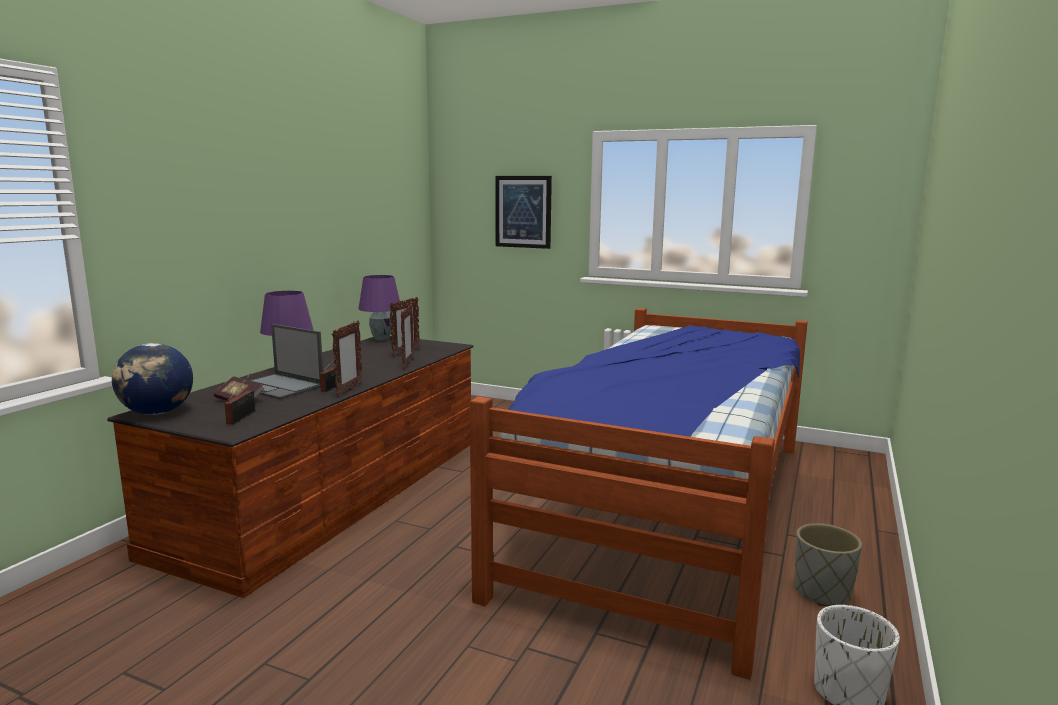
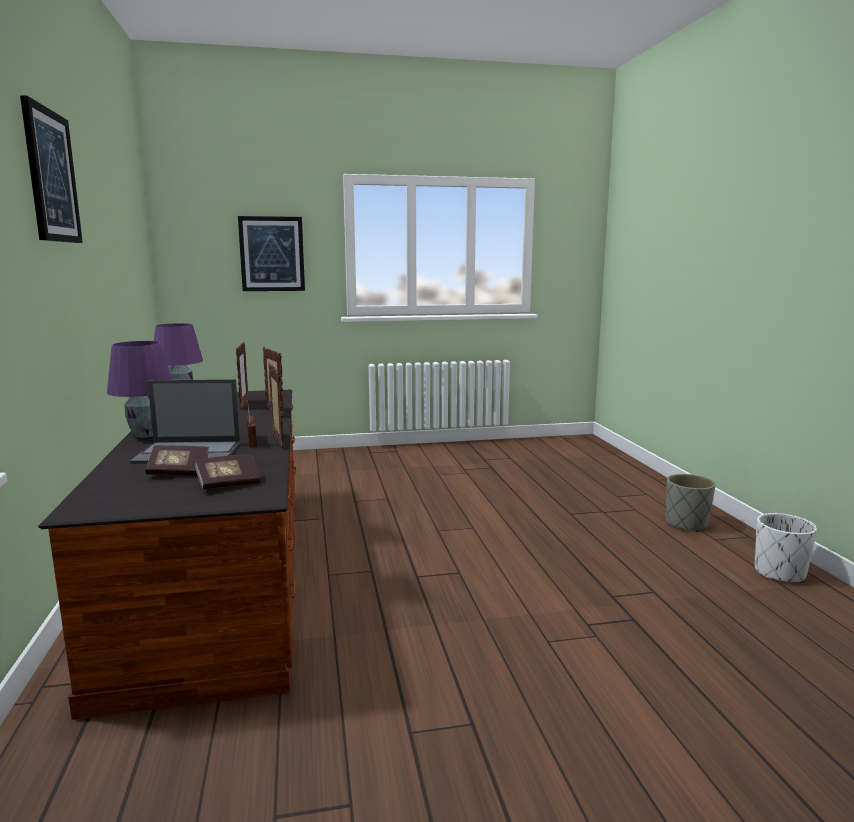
camera: 35 degrees left, 0 degrees up
globe [112,343,193,415] -> none
radio [225,374,255,425] -> book [194,454,261,490]
bed [470,308,808,680] -> none
none -> picture [20,95,83,243]

